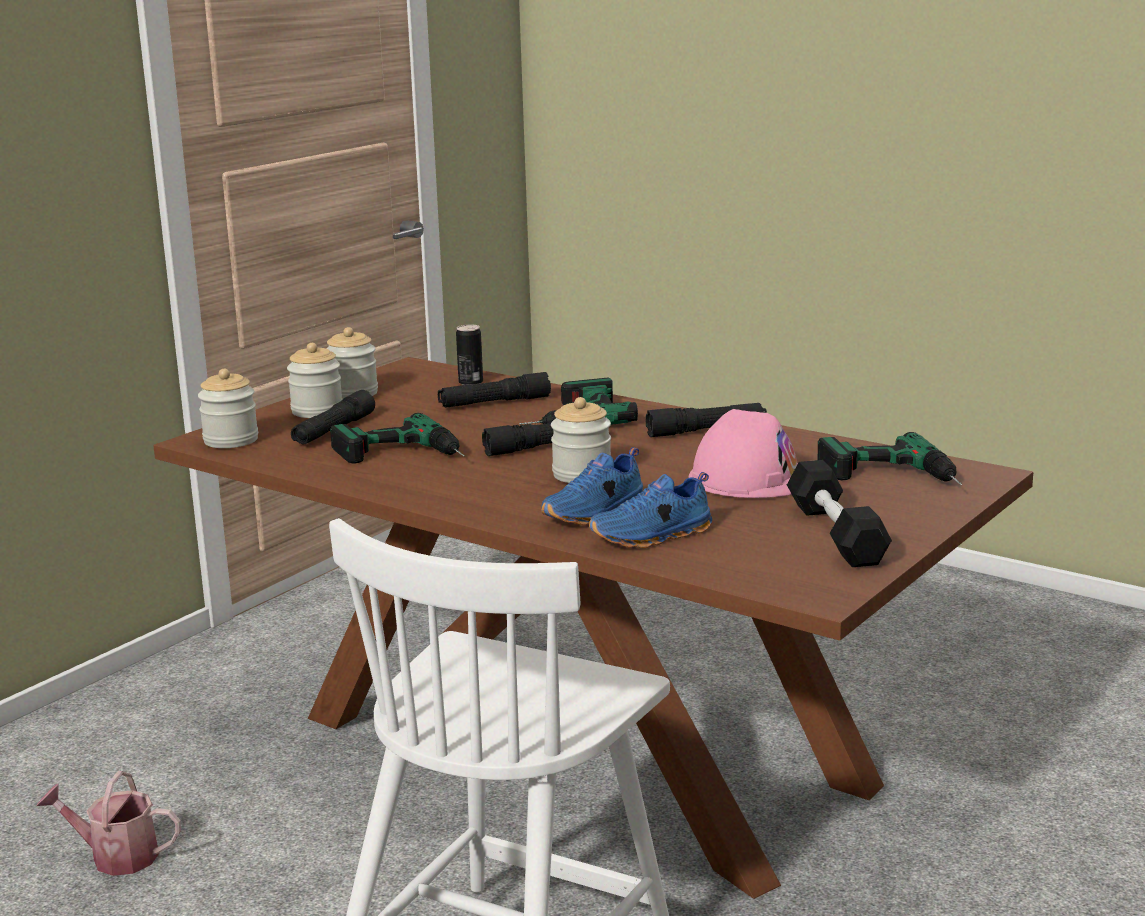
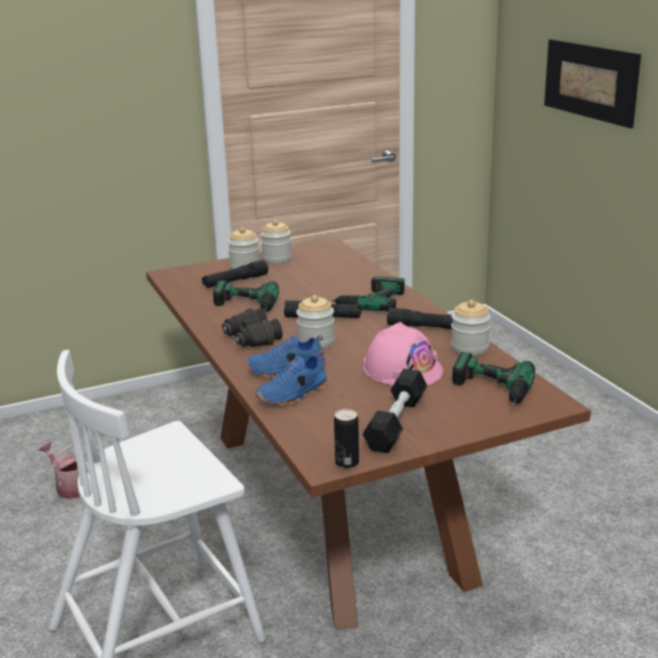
camera: 30 degrees right, 5 degrees up
jar [198,369,258,448] -> jar moved to [451,300,491,355]
black flashlight [438,372,551,408] -> none
can [456,324,483,385] -> can moved to [334,409,359,468]
blue shoe [589,472,712,548] -> blue shoe turned 45 degrees counterclockwise [255,351,328,406]
none -> black binoculars [222,308,282,347]
none -> picture [544,39,641,129]

